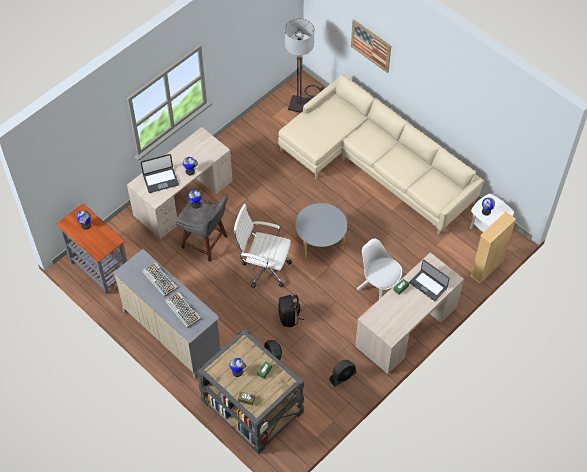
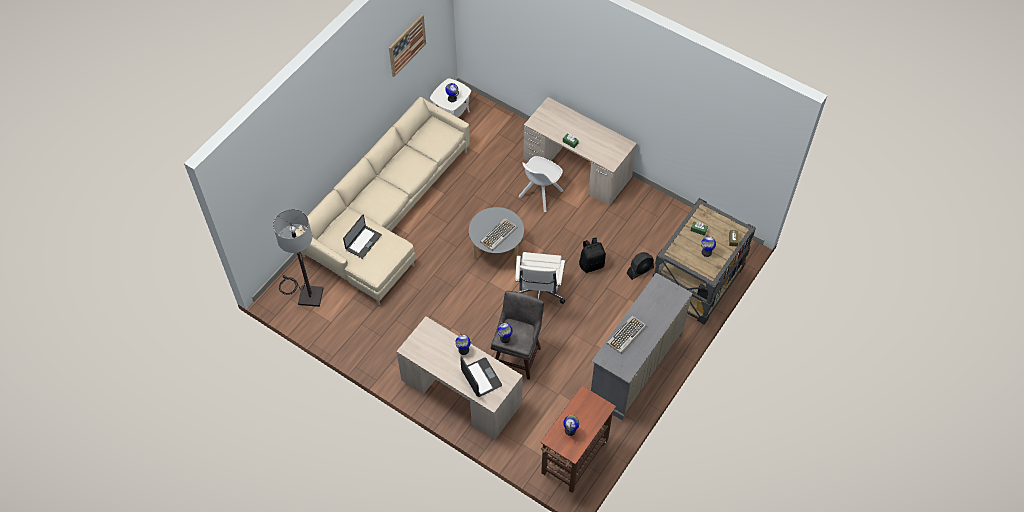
camera: 100 degrees left, 0 degrees up
grey cart [57,204,127,294] -> brown cart [541,386,616,493]
keyboard [165,292,202,328] -> keyboard moved to [480,218,517,251]
black fan [329,360,357,387] -> none
picture [351,19,391,73] -> picture moved to [389,14,426,77]
laptop [409,259,450,301] -> laptop moved to [343,215,382,259]
beige bookcase [470,212,516,284] -> none

